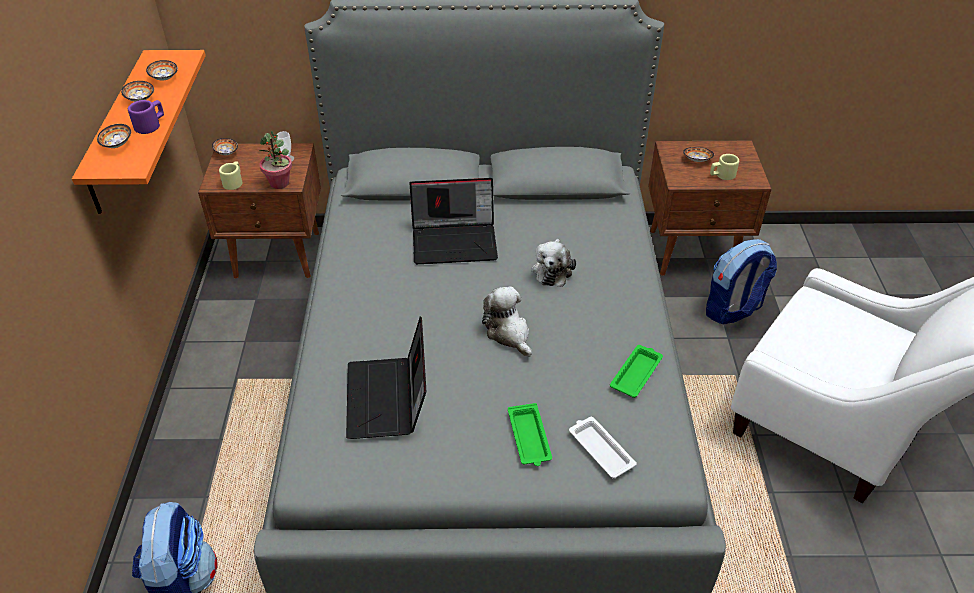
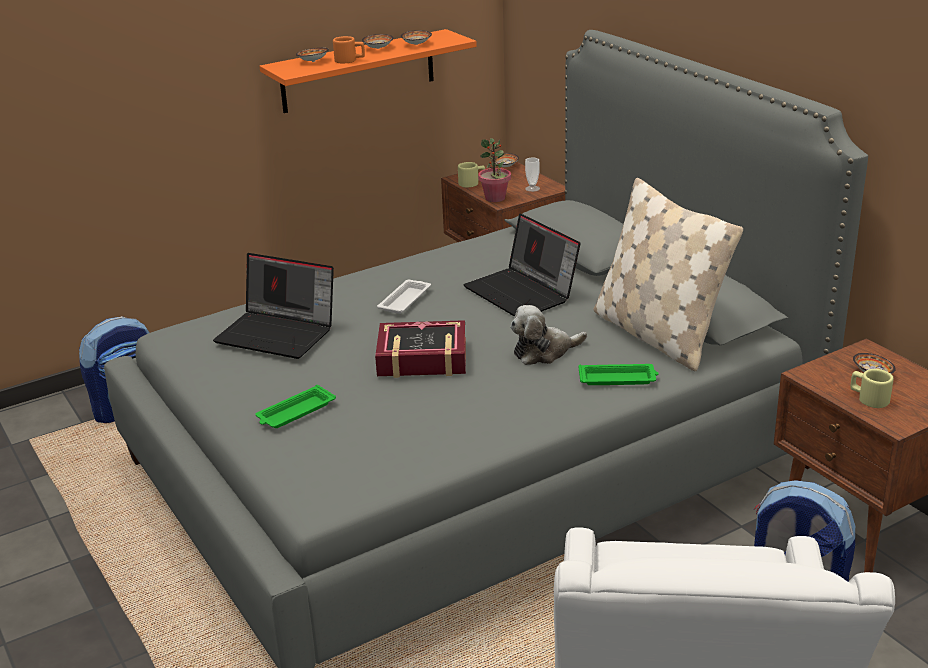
camera: 60 degrees right, 15 degrees down
purple mug [128,100,164,134] -> orange mug [333,36,365,63]
laptop [346,317,426,439] -> laptop turned 120 degrees counterclockwise [213,253,334,359]
plush toy [482,286,532,357] -> book [375,320,466,378]
white tray [569,417,637,479] -> white tray moved to [377,280,431,314]
green tray [610,345,663,398] -> green tray moved to [578,364,659,385]
none -> beige pillow [594,178,743,371]

